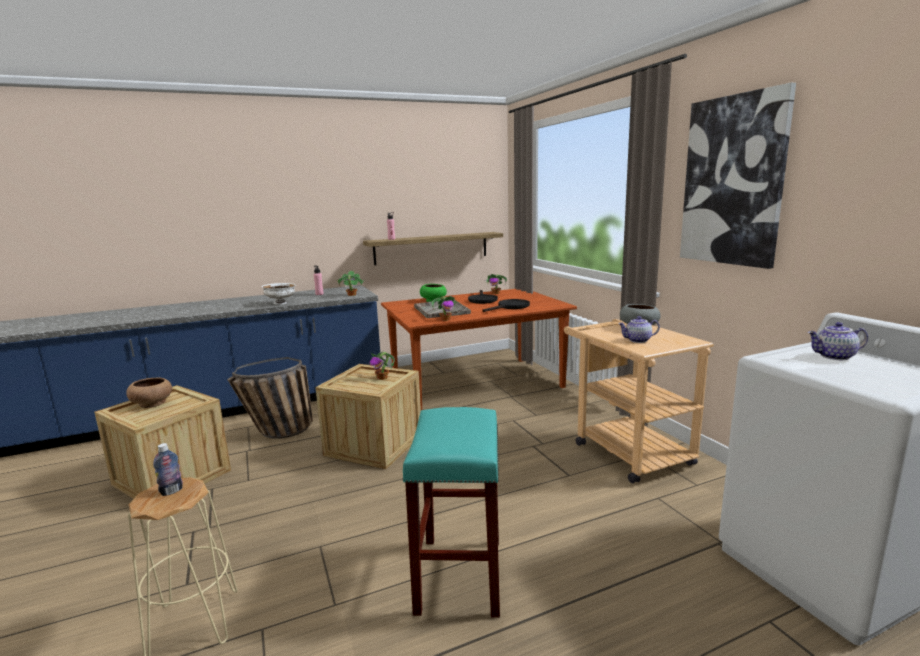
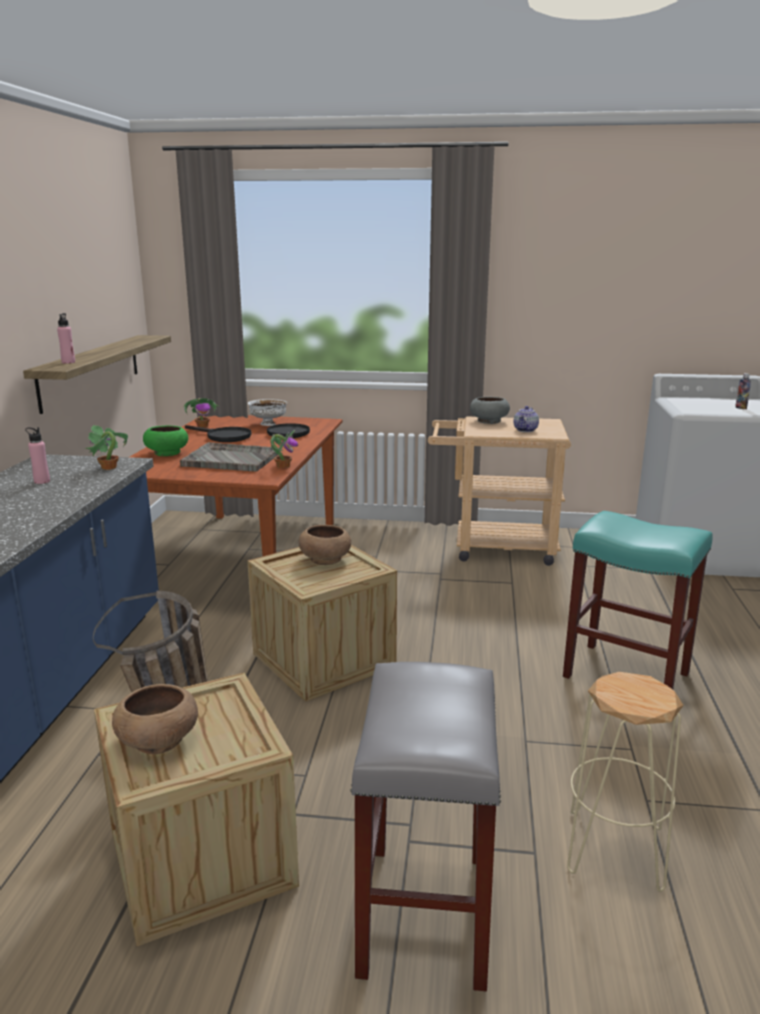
camera: 60 degrees left, 5 degrees up
bottle [153,443,183,496] -> bottle moved to [735,373,751,409]
white bowl [262,283,295,305] -> white bowl moved to [248,399,287,426]
potted plant [370,352,395,380] -> brown bowl [298,525,351,565]
picture [680,83,796,269] -> none
teapot [807,322,868,360] -> none
none -> grey stool [350,662,501,991]

